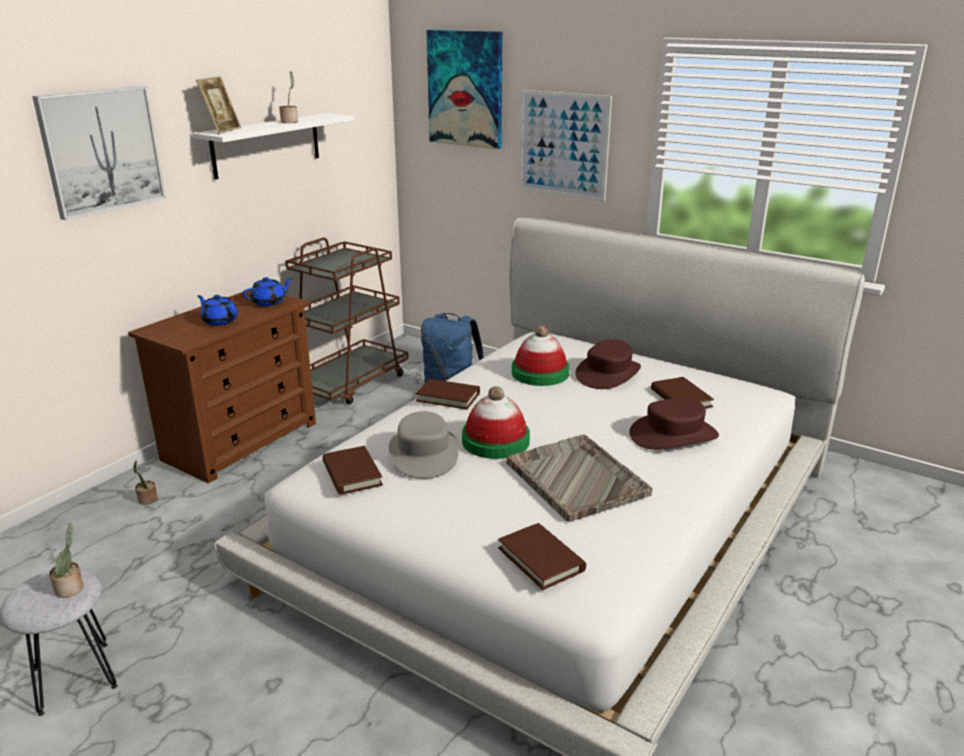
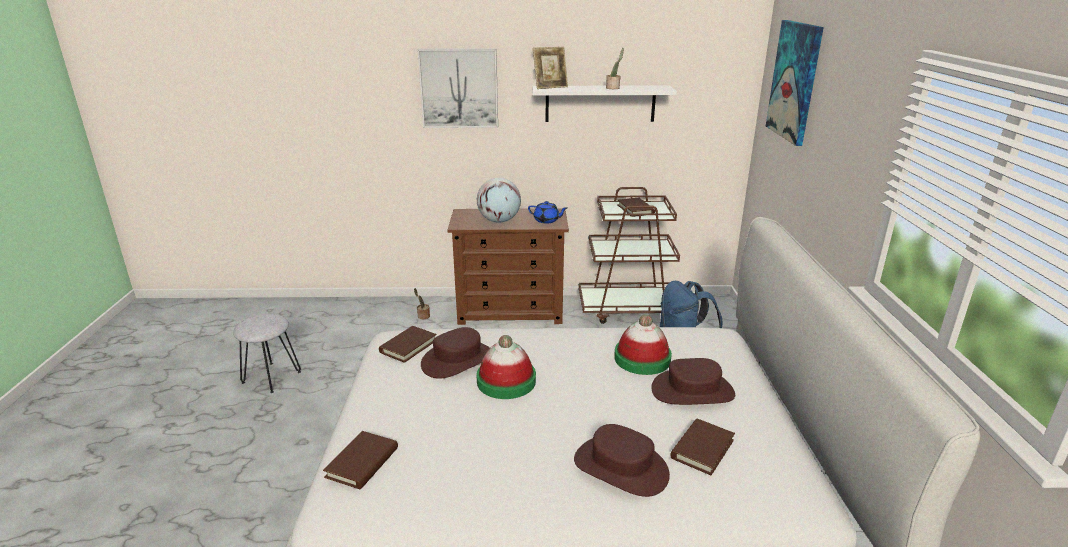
camera: 55 degrees right, 0 degrees up
potted plant [49,523,83,598] -> none
blue teapot [197,295,238,326] -> globe [477,178,521,222]
grey hat [389,411,459,479] -> brown hat [421,327,490,379]
brown book [416,379,480,410] -> brown book moved to [617,198,655,217]
grey tray [506,435,653,522] -> none
picture [519,90,612,201] -> none

